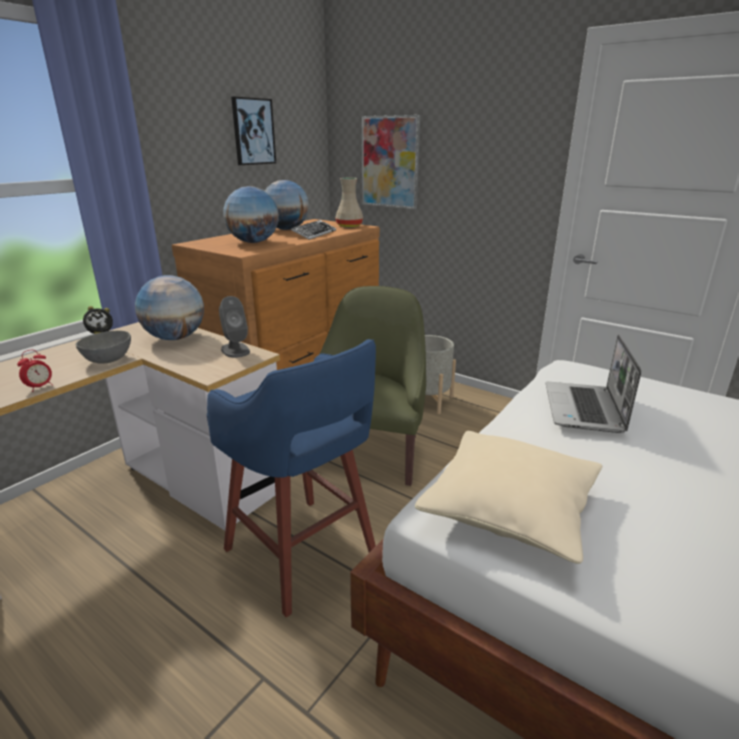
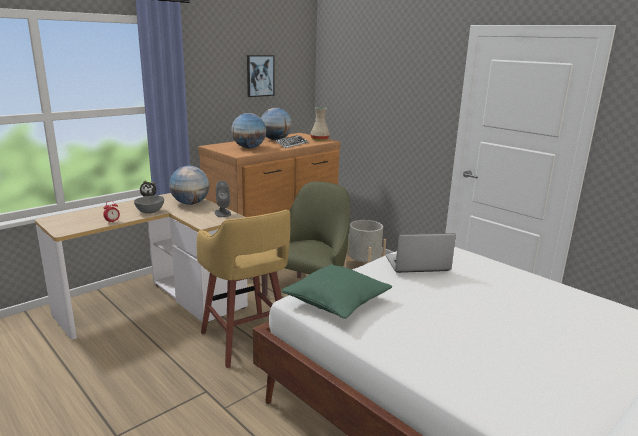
camera: 10 degrees right, 5 degrees down
blue stool [206,339,376,617] -> yellow stool [197,210,290,368]
picture [362,115,420,209] -> none
beige pillow [415,431,602,564] -> green pillow [282,265,392,319]
laptop [546,335,641,433] -> laptop turned 60 degrees clockwise [386,233,456,273]

